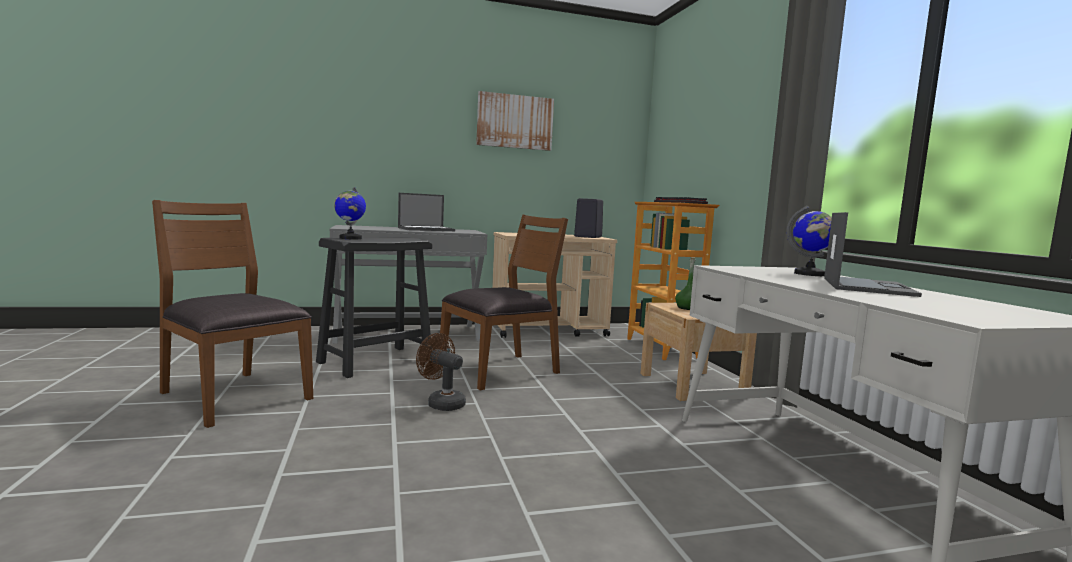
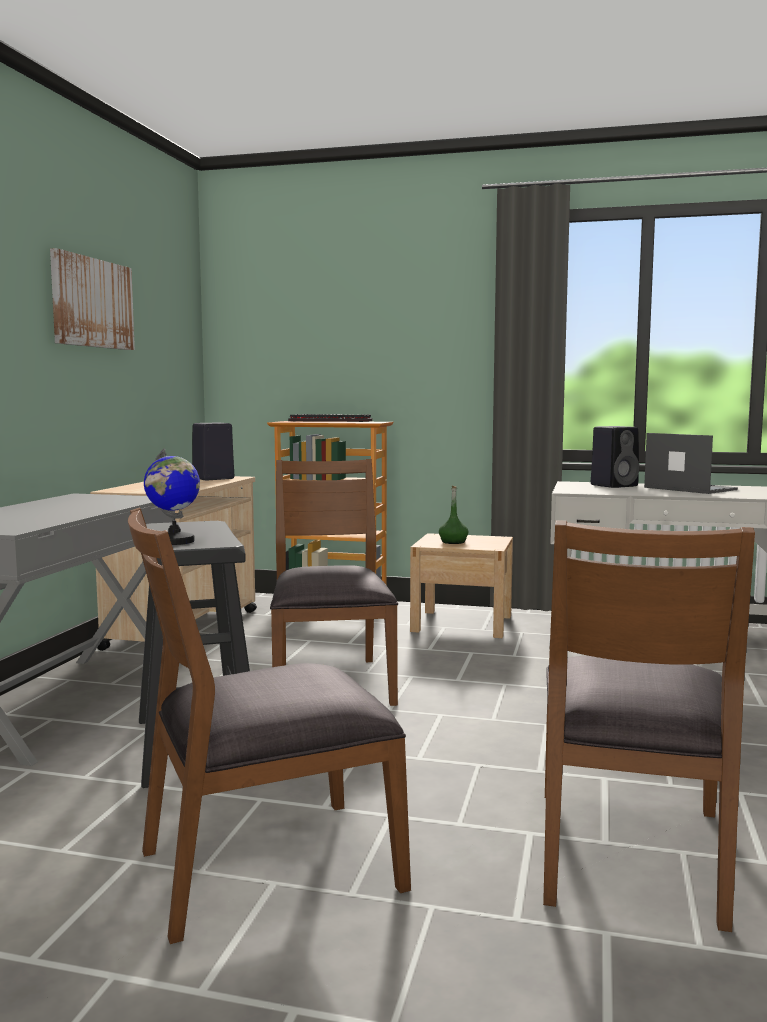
camera: 60 degrees left, 0 degrees up
laptop [398,193,455,231] -> none
brown fan [416,333,466,411] -> none
globe [786,205,832,276] -> black speaker [591,426,639,488]
none -> brown chair [543,520,755,932]

